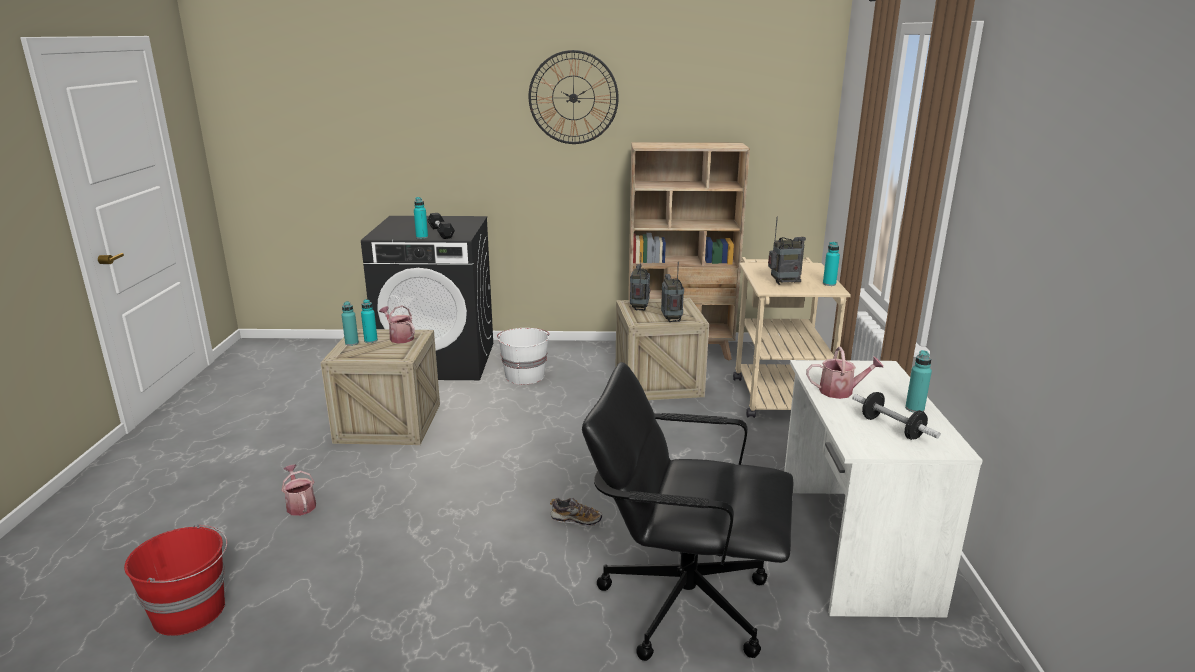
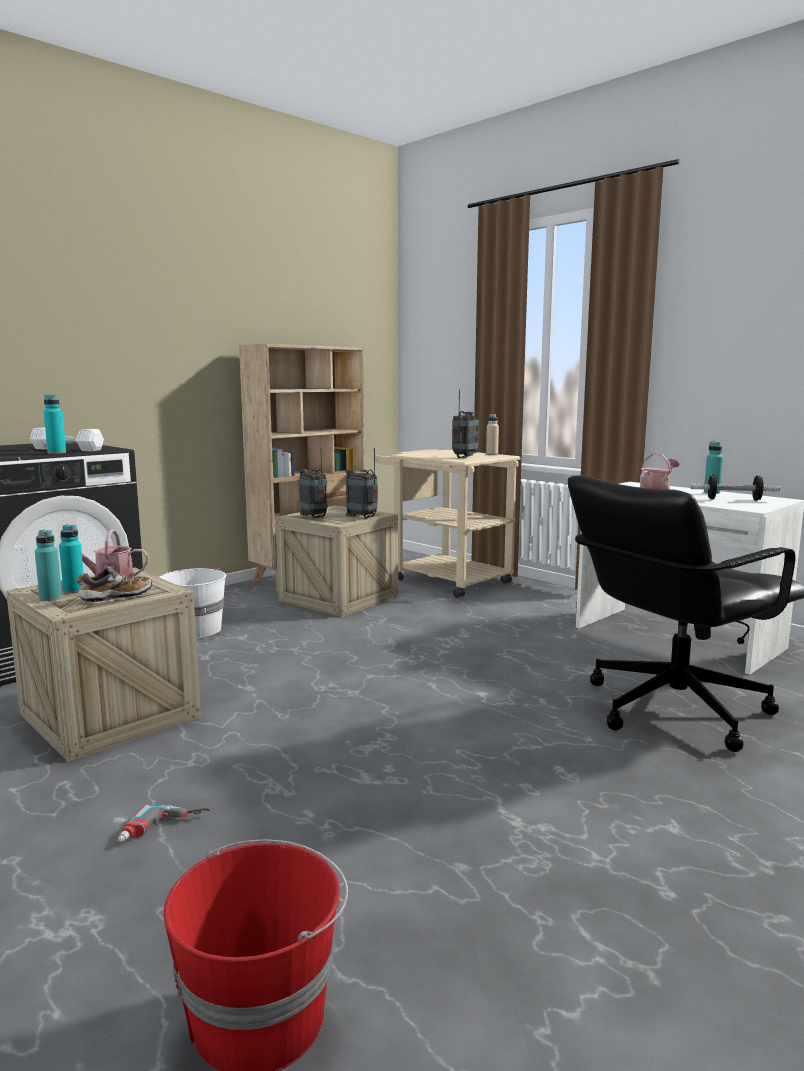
camera: 45 degrees left, 10 degrees down
watering can [281,464,316,516] -> power drill [118,805,210,842]
black dumbbell [427,213,455,239] -> white dumbbell [30,428,104,451]
wall clock [529,50,619,144] -> none
shoe [550,498,603,526] -> shoe moved to [77,567,152,603]
turquoise bottle [823,242,840,286] -> beige bottle [486,414,499,455]

